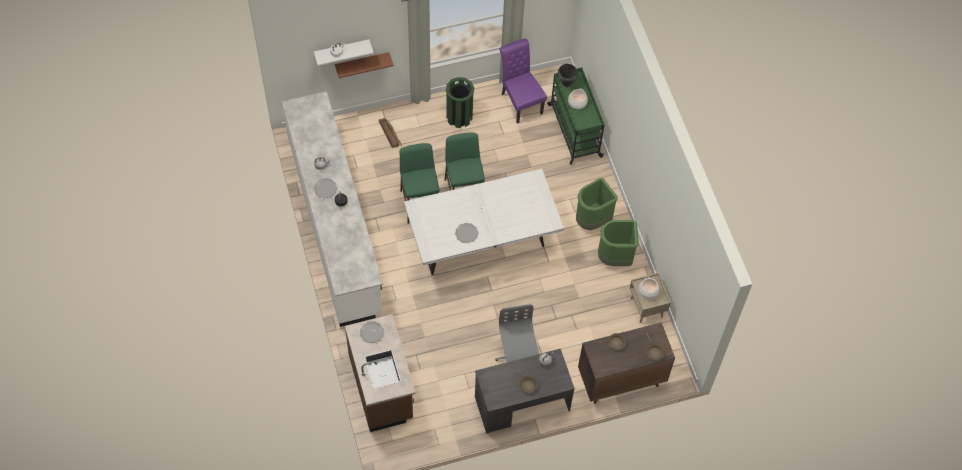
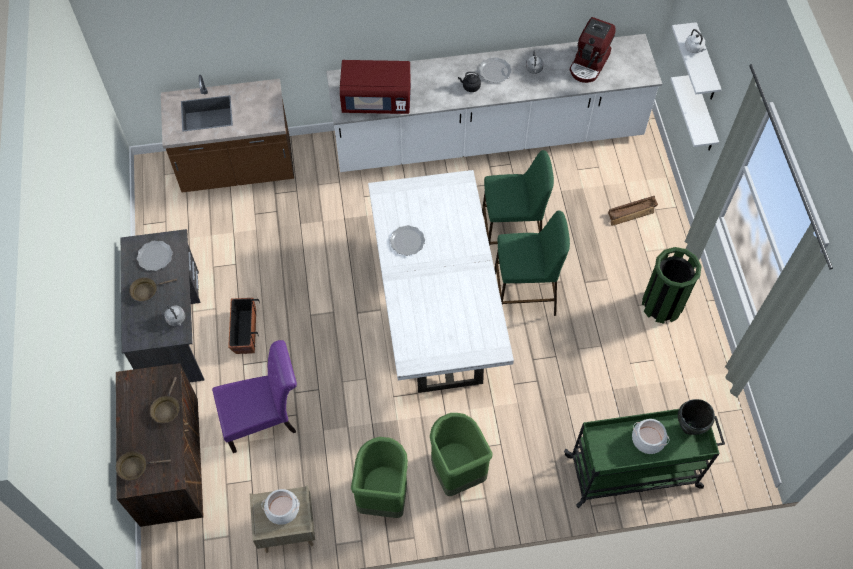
camera: 100 degrees right, 0 degrees up
brown shelf [335,52,393,78] -> white shelf [670,75,719,151]
plate [360,321,384,343] -> plate moved to [137,241,173,271]
grey office chair [495,304,539,362] -> planter [228,298,260,354]
purple chair [499,38,547,124] -> purple chair moved to [212,340,297,453]
none -> red microwave [340,60,411,114]
none -> coffee machine [570,17,616,83]

